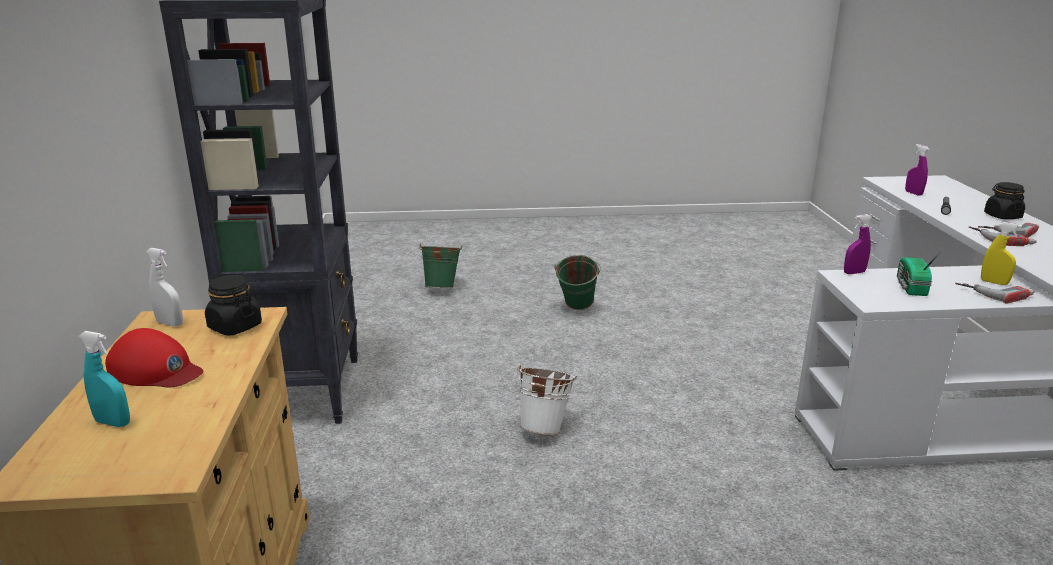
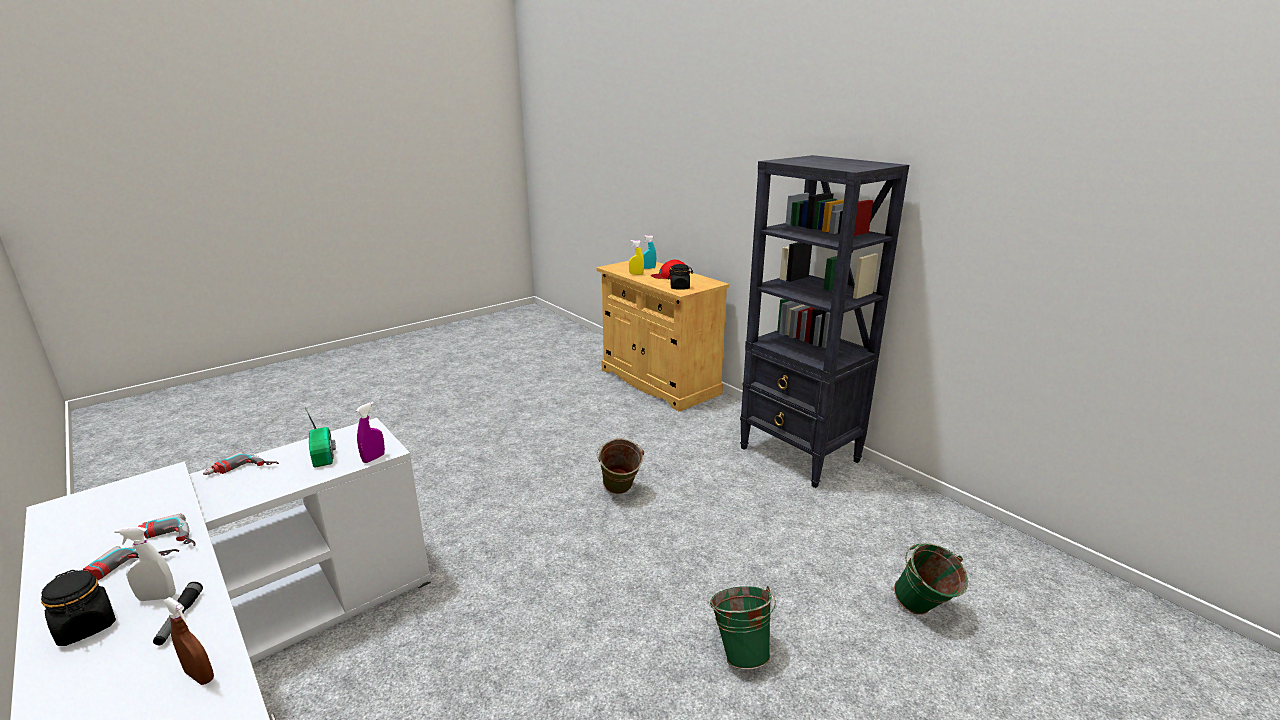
camera: 145 degrees right, 0 degrees up
white spray bottle [146,248,183,327] -> white spray bottle moved to [114,527,176,601]
white bucket [516,365,577,435] -> green bucket [597,438,644,494]
purple spray bottle [905,144,930,196] -> brown spray bottle [164,597,214,685]
yellow spray bottle [981,222,1022,285] -> yellow spray bottle moved to [629,240,644,275]

